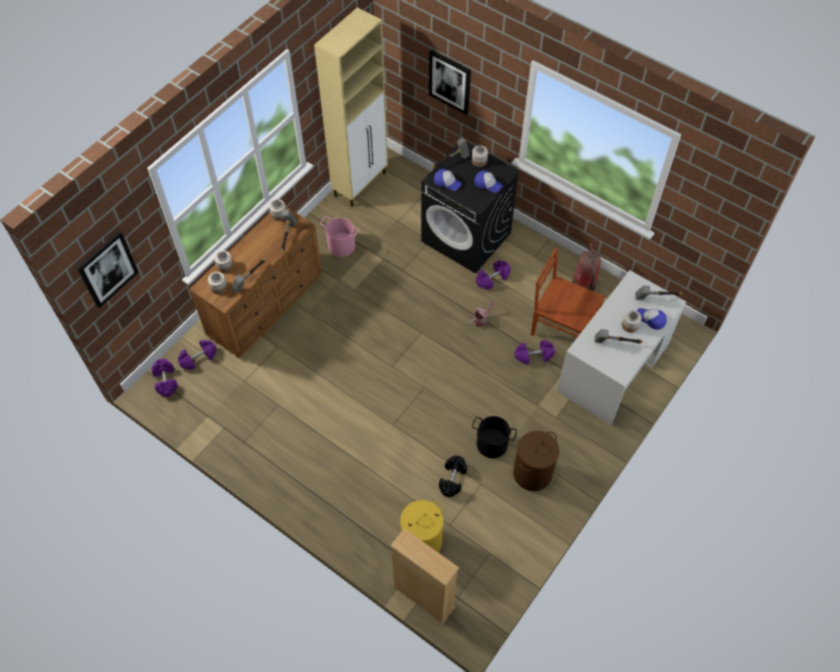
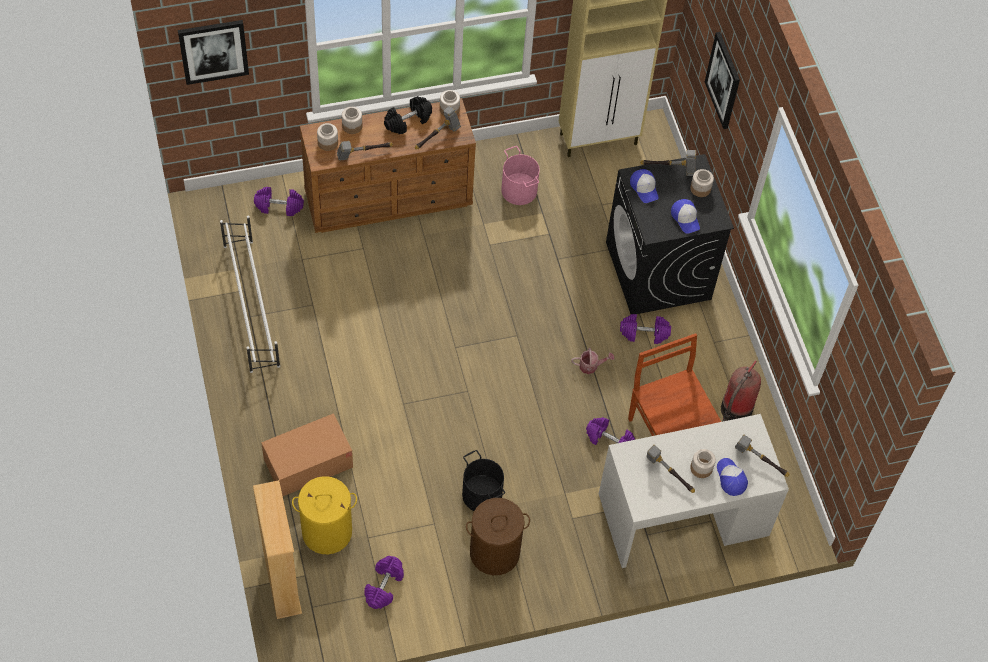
camera: 35 degrees right, 0 degrees up
purple dumbbell [152,358,178,397] -> purple dumbbell moved to [364,556,404,609]
black dumbbell [439,455,467,497] -> black dumbbell moved to [384,96,432,134]
none -> white shoe rack [220,215,280,373]
none -> cardboard box [261,413,353,496]

